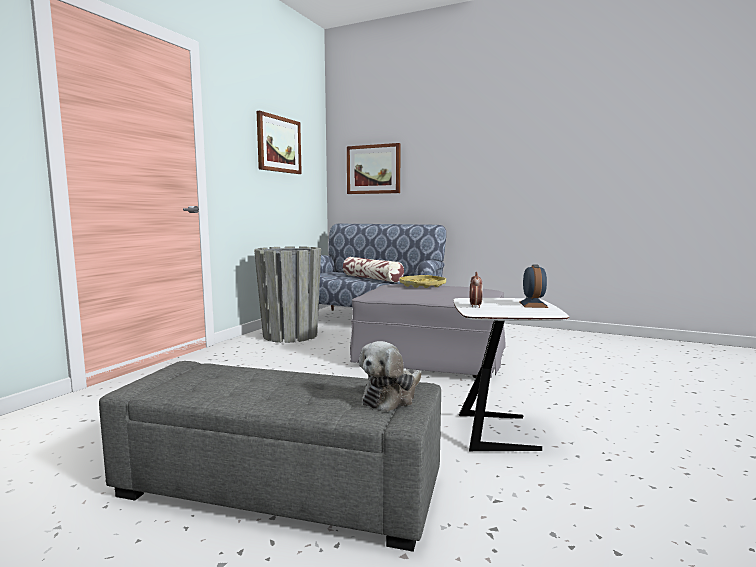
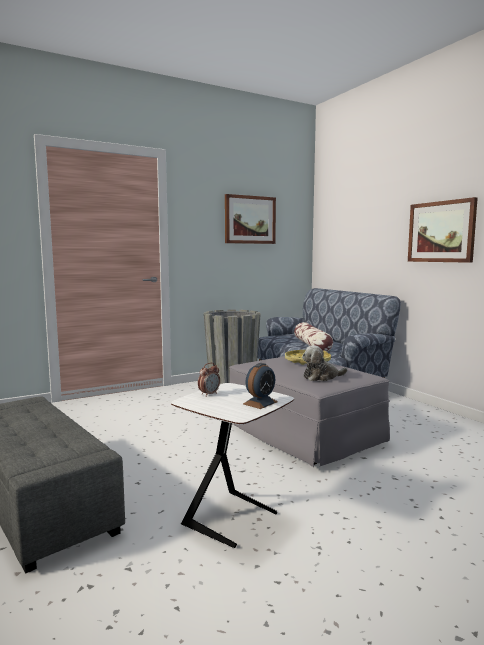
camera: 35 degrees right, 0 degrees up
picture [347,143,401,194] -> picture moved to [408,197,478,263]
plush toy [359,341,422,412] -> plush toy moved to [302,345,347,381]

